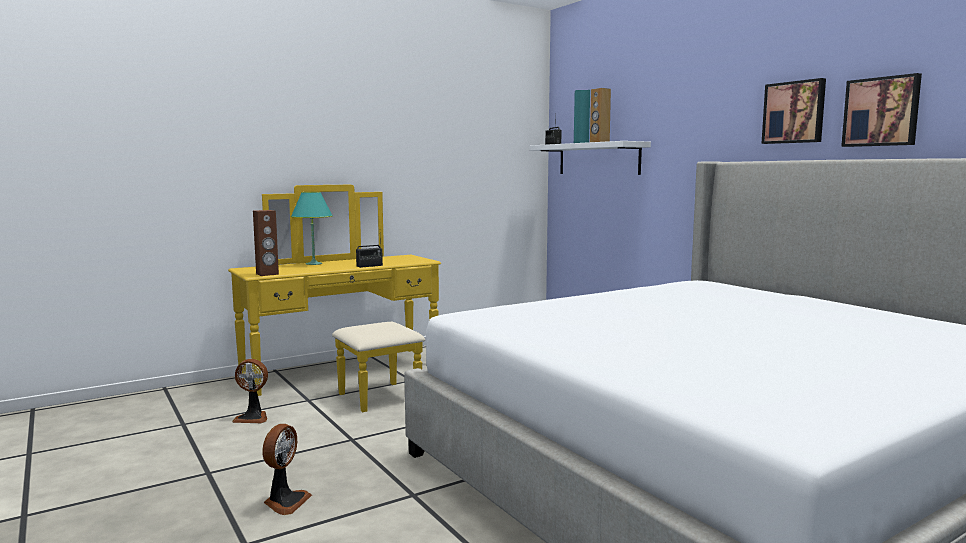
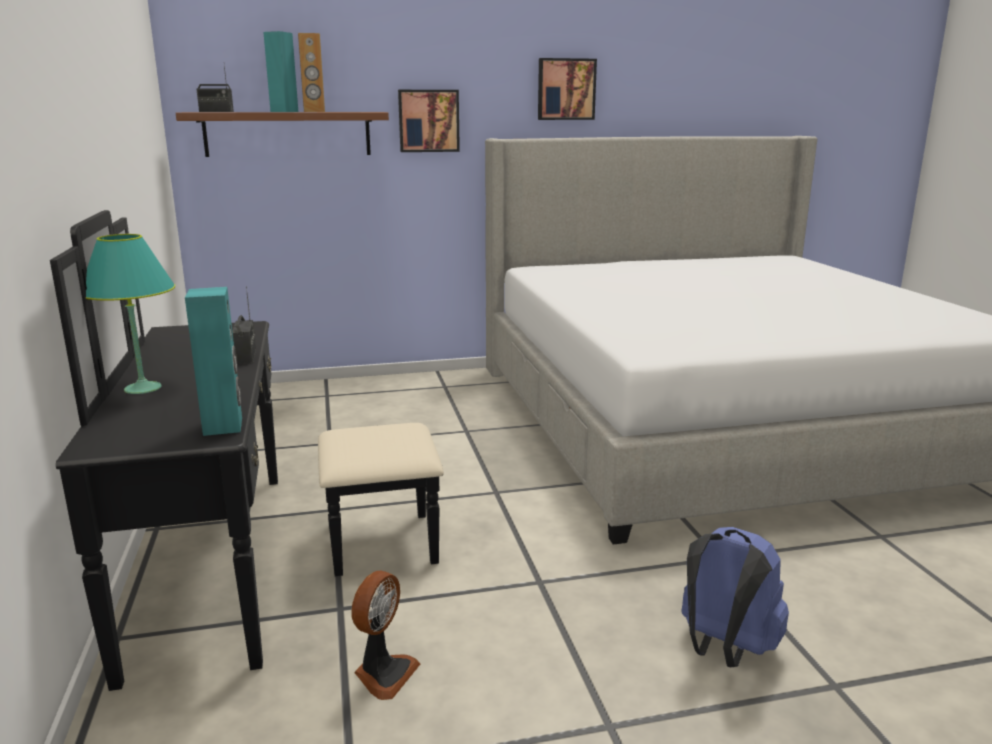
camera: 70 degrees left, 10 degrees up
yellow dresser [228,185,441,412] -> black dresser [50,210,444,691]
brown speaker [253,210,279,276] -> turquoise speaker [185,287,242,436]
fan [262,424,312,515] -> blue backpack [682,527,789,667]
white shelf [529,141,651,175] -> brown shelf [176,112,389,157]
picture [841,73,922,147] -> picture moved to [398,90,460,152]

